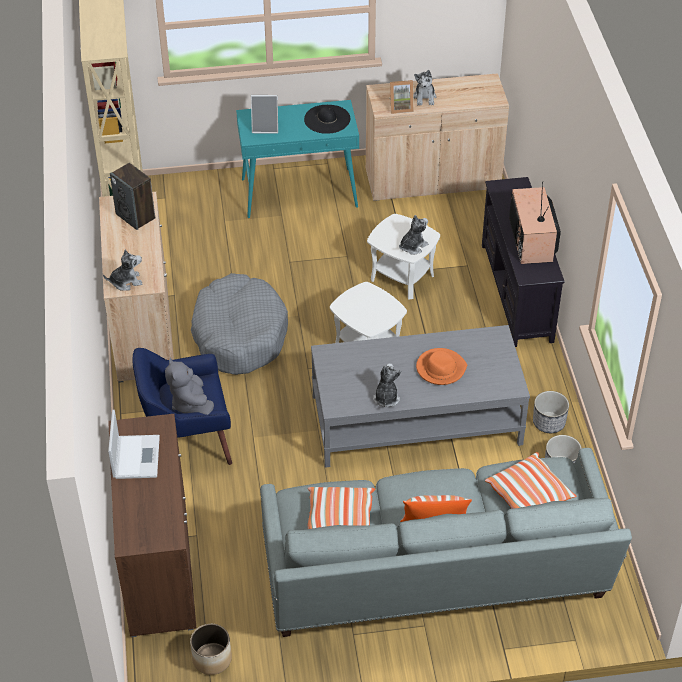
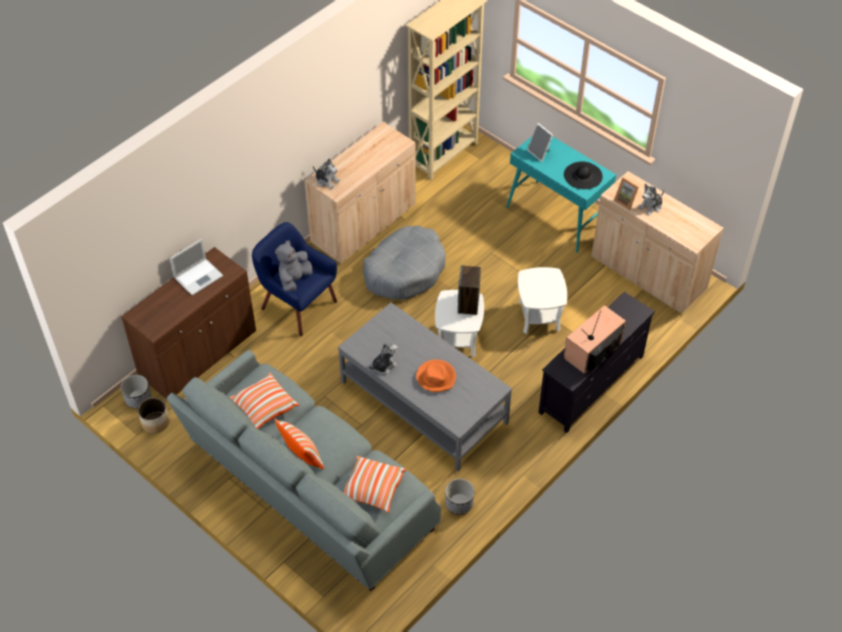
camera: 50 degrees right, 5 degrees up
speaker [110,163,155,230] -> speaker moved to [458,265,481,315]
plush toy [399,215,428,255] -> none
planter [533,391,569,433] -> planter moved to [121,375,151,409]

